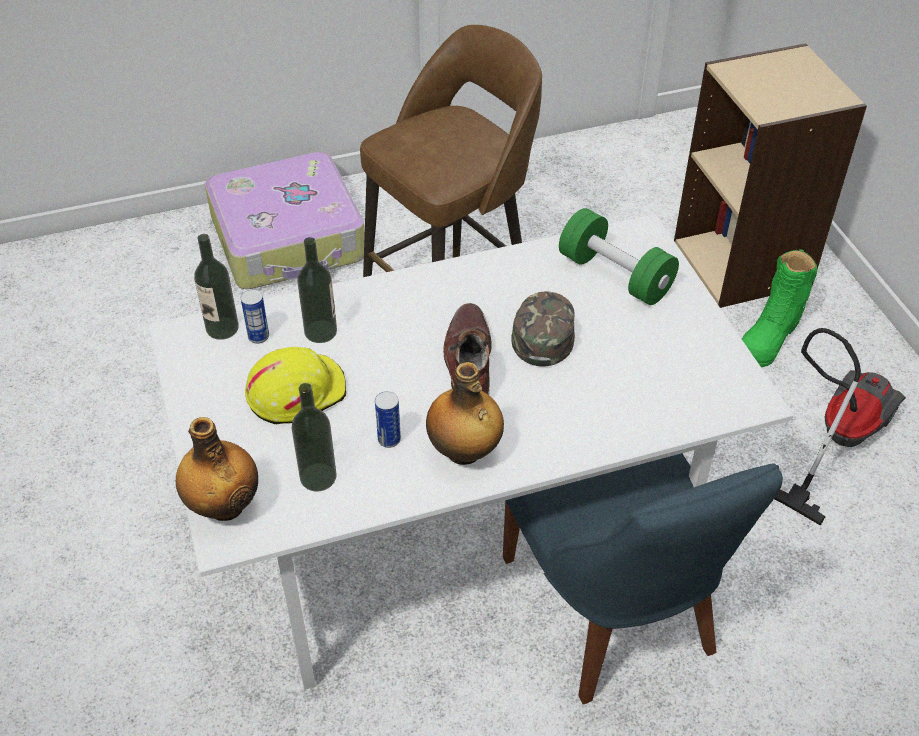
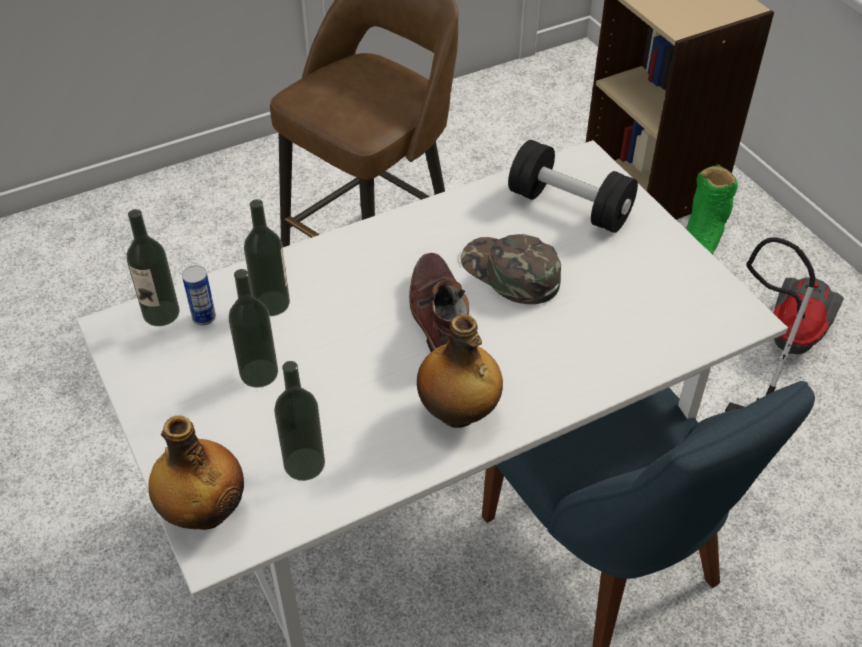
camera: 10 degrees left, 0 degrees up
suitcase [205,152,365,289] -> none
yellow hard hat [245,347,346,424] -> bottle [229,269,278,388]
can [375,391,401,448] -> none
green cap [511,291,575,366] -> green cap turned 45 degrees counterclockwise [460,234,561,304]
green dumbbell [559,208,679,305] -> black dumbbell [508,140,638,233]

